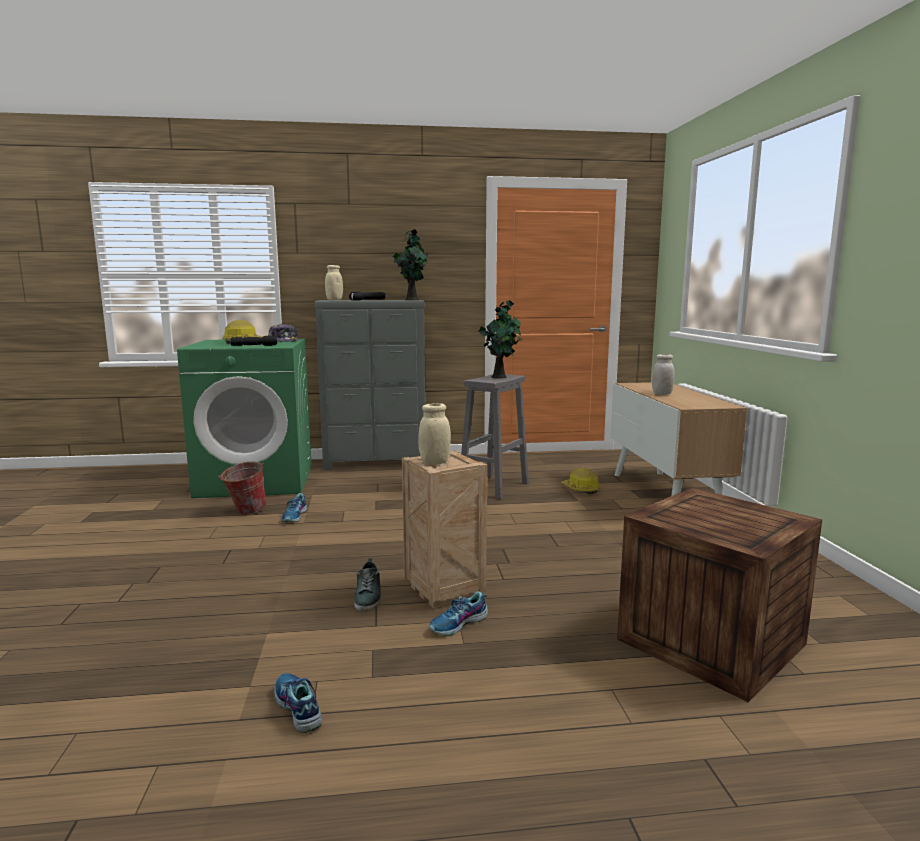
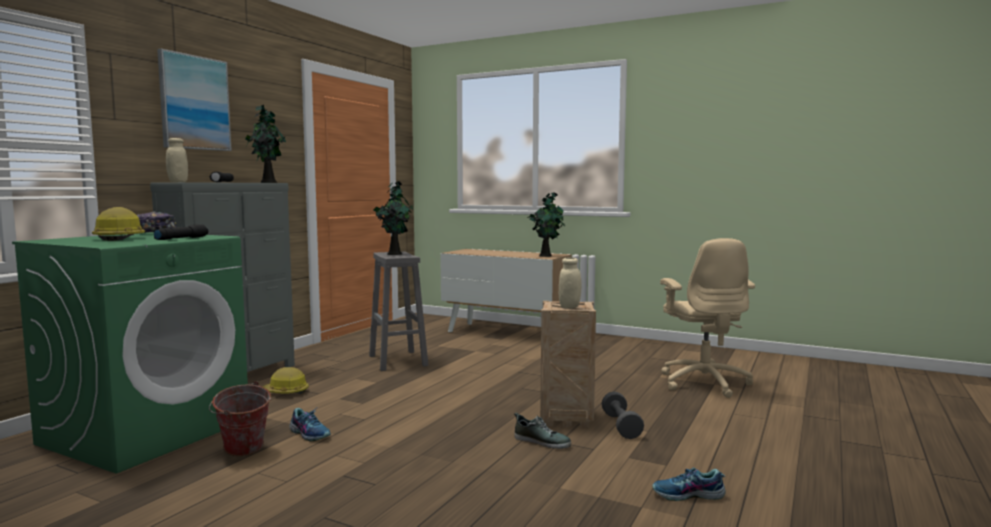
camera: 55 degrees left, 5 degrees down
shoe [429,591,488,636] -> grey dumbbell [602,392,644,439]
hard hat [561,468,601,494] -> hard hat moved to [262,367,309,394]
crate [617,487,822,702] -> beige office chair [660,238,755,398]
white jar [652,354,675,395] -> none
none -> picture [157,49,232,151]
none -> potted plant [528,192,565,257]

